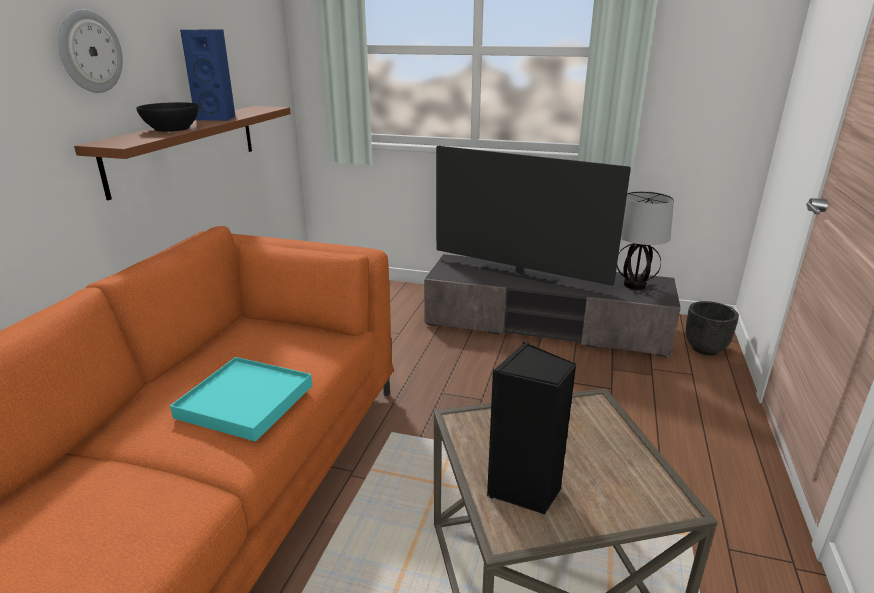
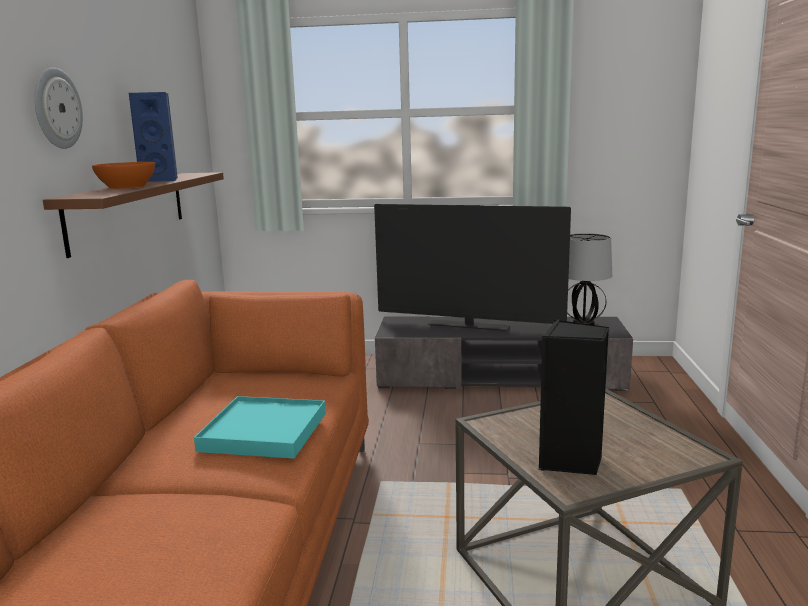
camera: 10 degrees left, 10 degrees down
black bowl [136,102,199,132] -> orange bowl [92,162,155,189]
black planter [685,301,739,355] -> none

